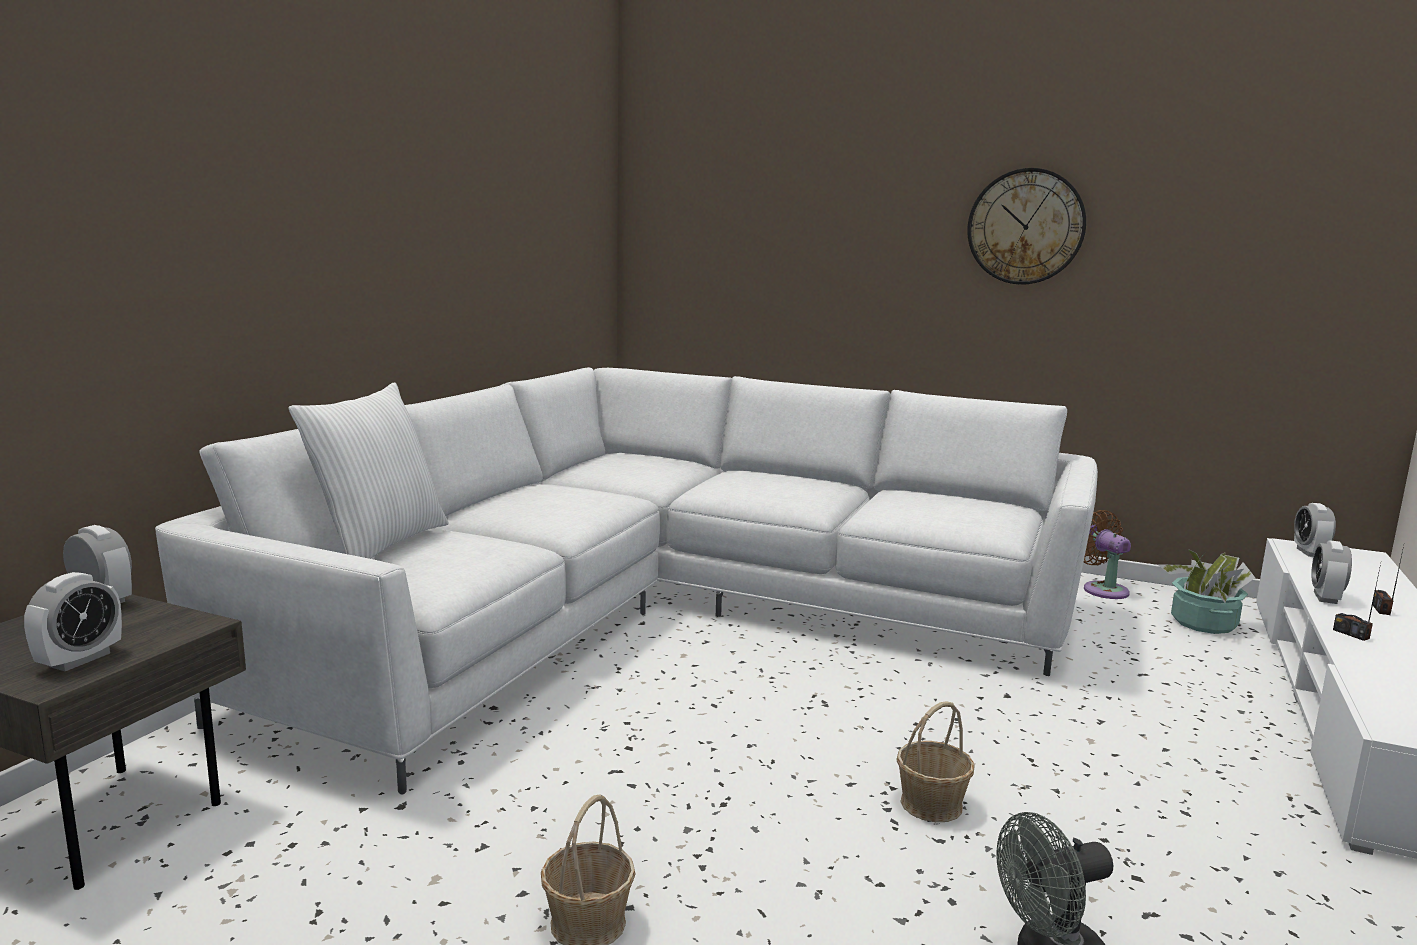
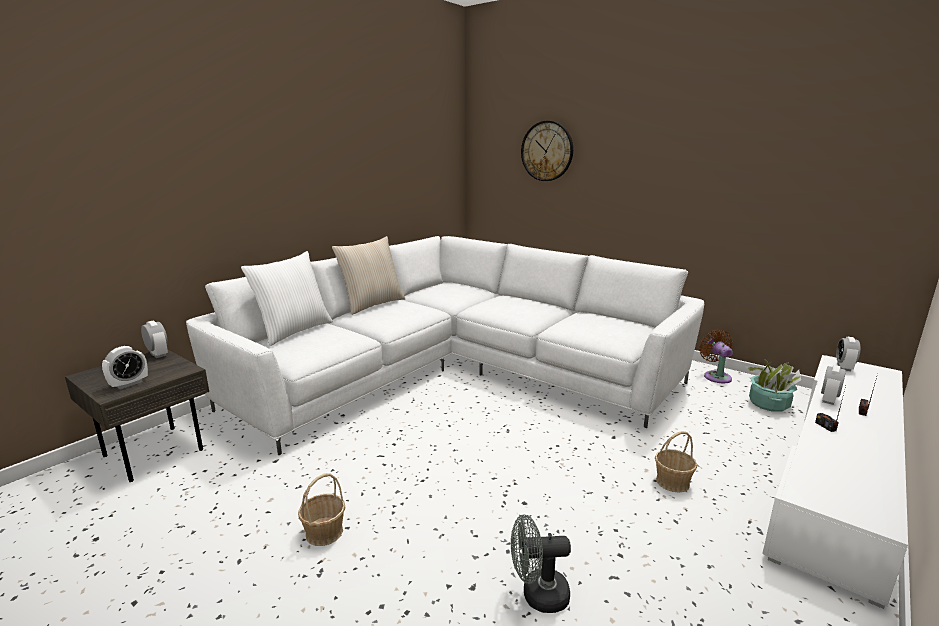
camera: 15 degrees right, 5 degrees up
basket [897,702,975,822] -> basket moved to [655,431,697,493]
wall clock [967,168,1086,285] -> wall clock moved to [521,121,573,181]
none -> beige pillow [332,236,406,315]

